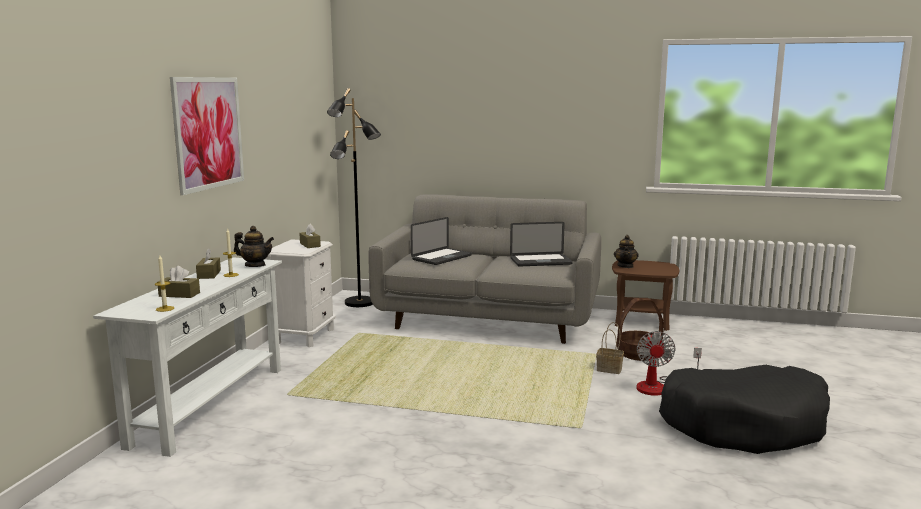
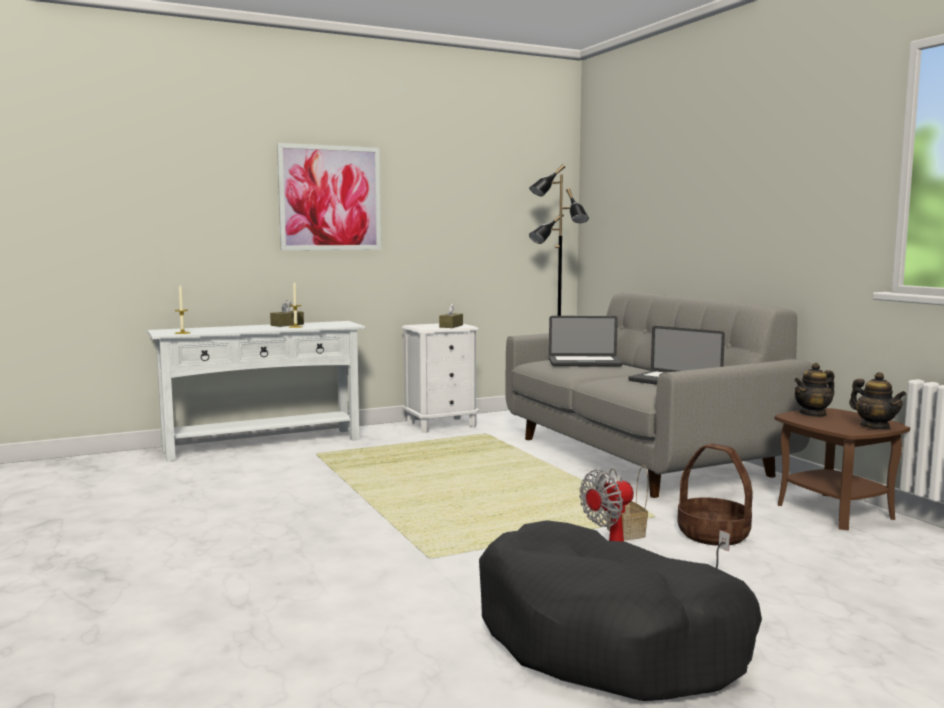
camera: 50 degrees right, 5 degrees down
brown tissue box [158,266,200,298] -> none
teapot [234,226,274,267] -> teapot moved to [849,372,906,430]

